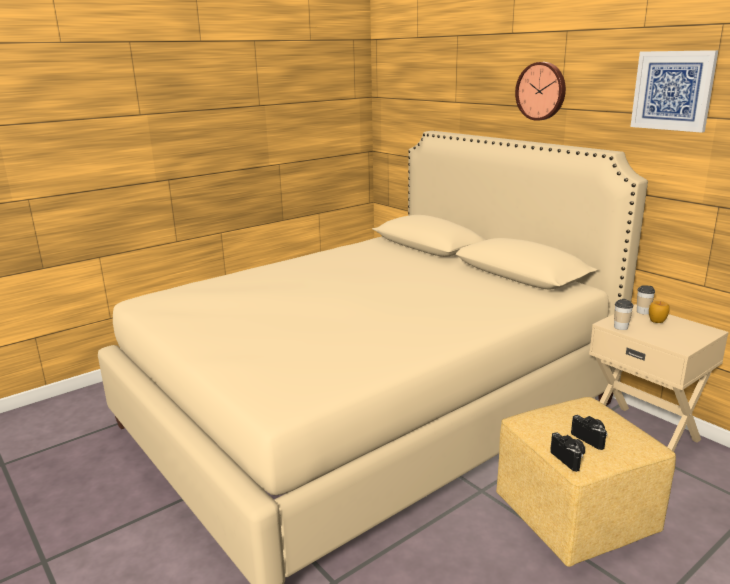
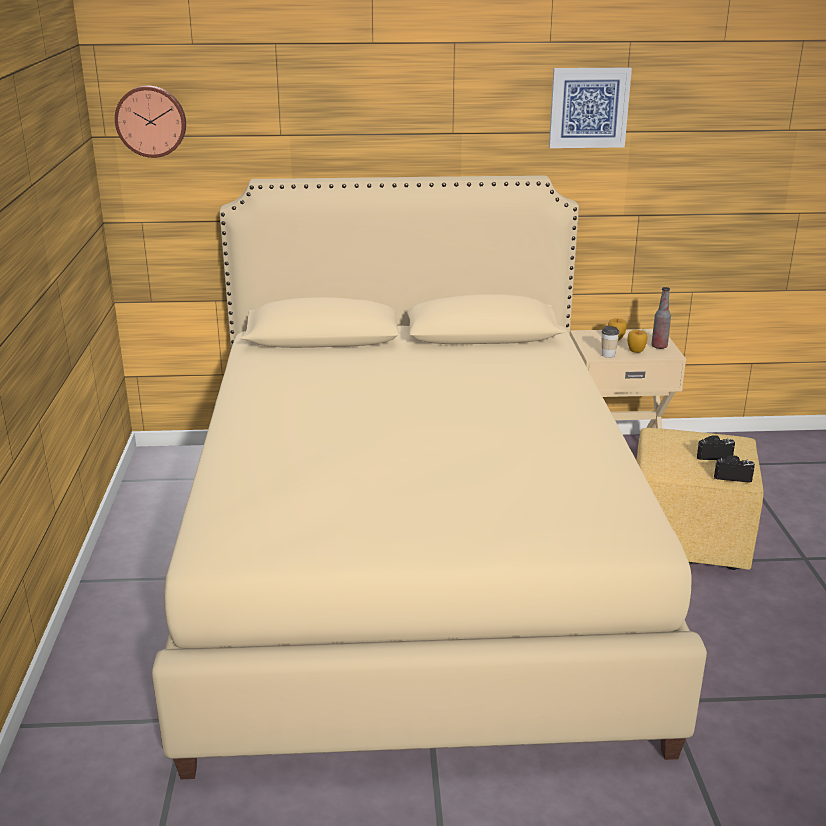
camera: 55 degrees left, 5 degrees up
wall clock [515,62,566,121] -> wall clock moved to [115,86,186,158]
cup [637,285,655,315] -> none
none -> apple [627,330,648,353]
none -> bottle [651,287,671,349]

